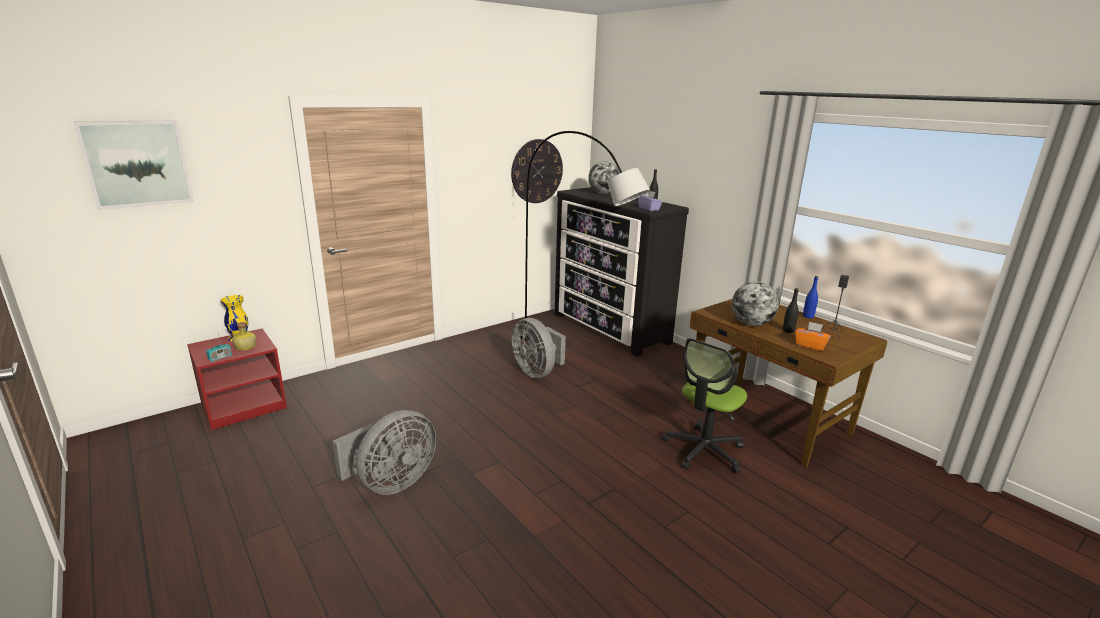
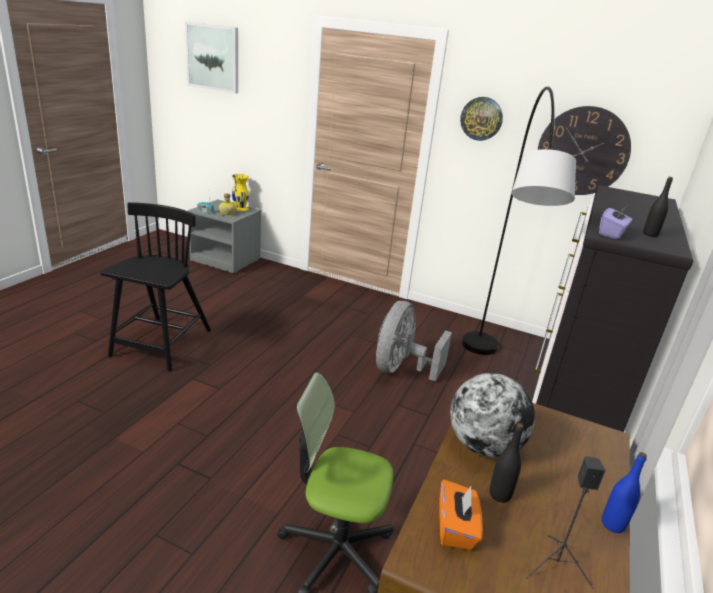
camera: 60 degrees right, 5 degrees up
red nightstand [187,329,287,430] -> grey nightstand [188,199,261,273]
grey fan [332,410,436,495] -> black chair [100,202,211,372]
globe [588,161,620,194] -> none
none -> wall clock [460,97,503,141]

